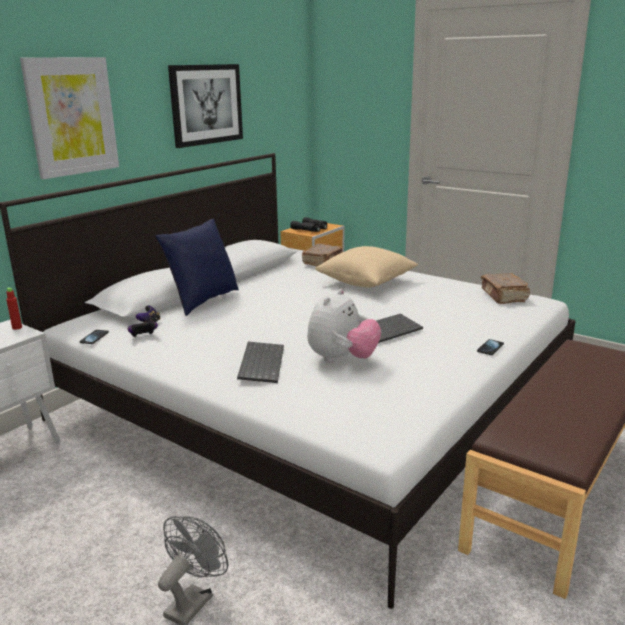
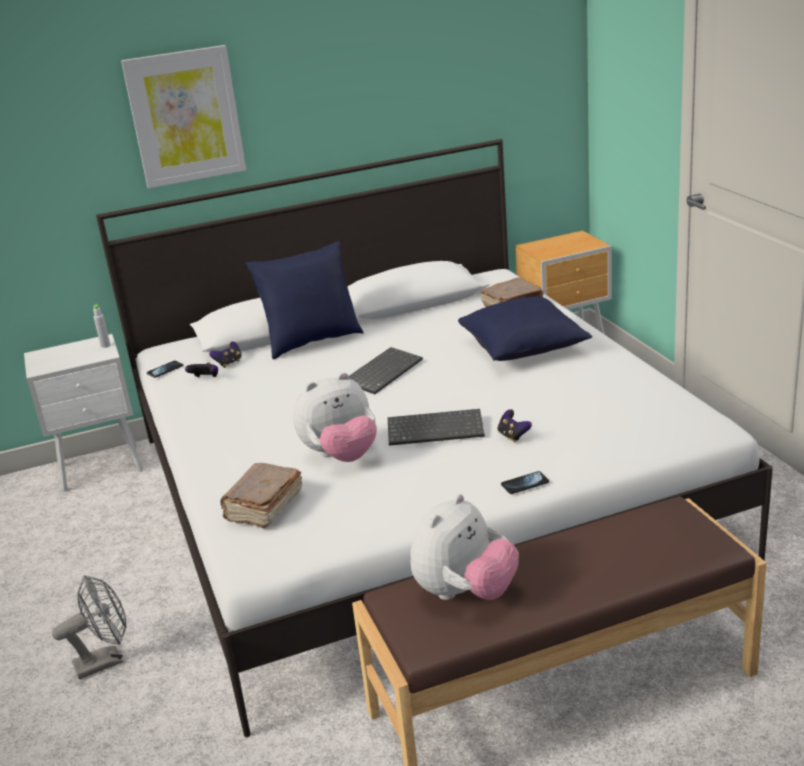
camera: 35 degrees right, 5 degrees up
red bottle [6,287,22,330] -> grey bottle [93,304,110,348]
picture [168,64,243,148] -> none
keyboard [237,342,284,383] -> keyboard moved to [349,347,423,394]
black binoculars [290,217,327,232] -> none
beige pillow [315,246,418,288] -> blue pillow [458,297,592,361]
brown book [481,273,530,304] -> brown book moved to [221,463,303,528]
none -> plush toy [411,494,519,600]
none -> game controller [498,409,532,442]

